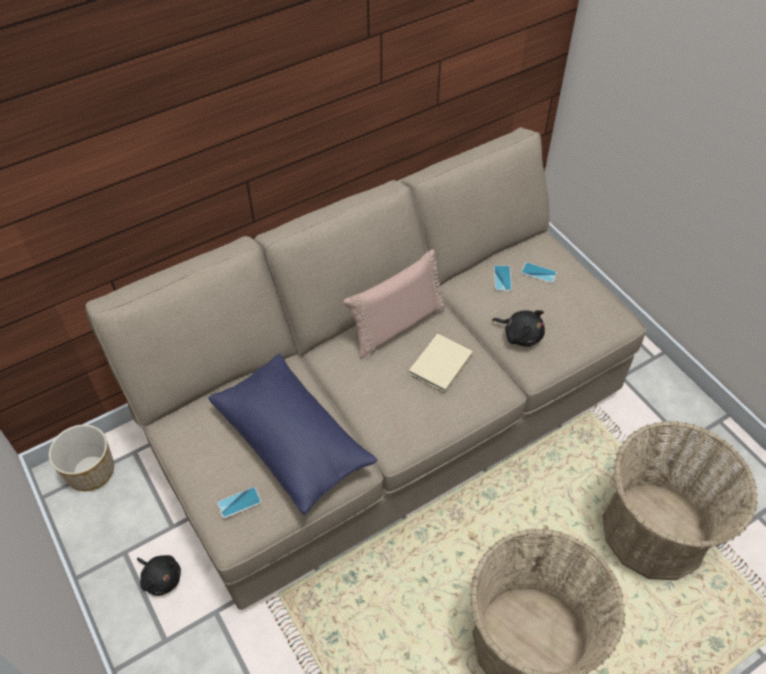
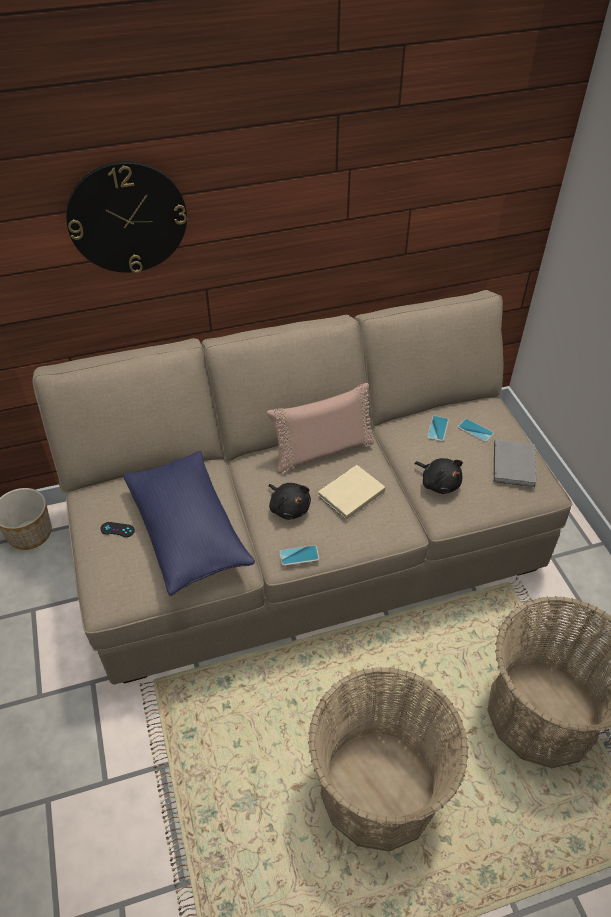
camera: 15 degrees right, 5 degrees down
black plush toy [137,555,181,596] -> black plush toy moved to [268,483,311,520]
phone [217,487,262,518] -> phone moved to [279,545,319,566]
none -> wall clock [66,161,187,273]
none -> black game controller [100,522,135,537]
none -> grey book [494,439,536,487]

